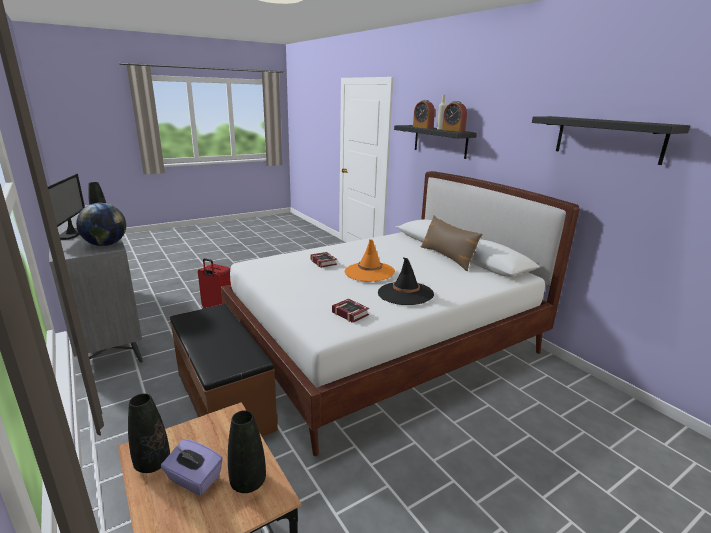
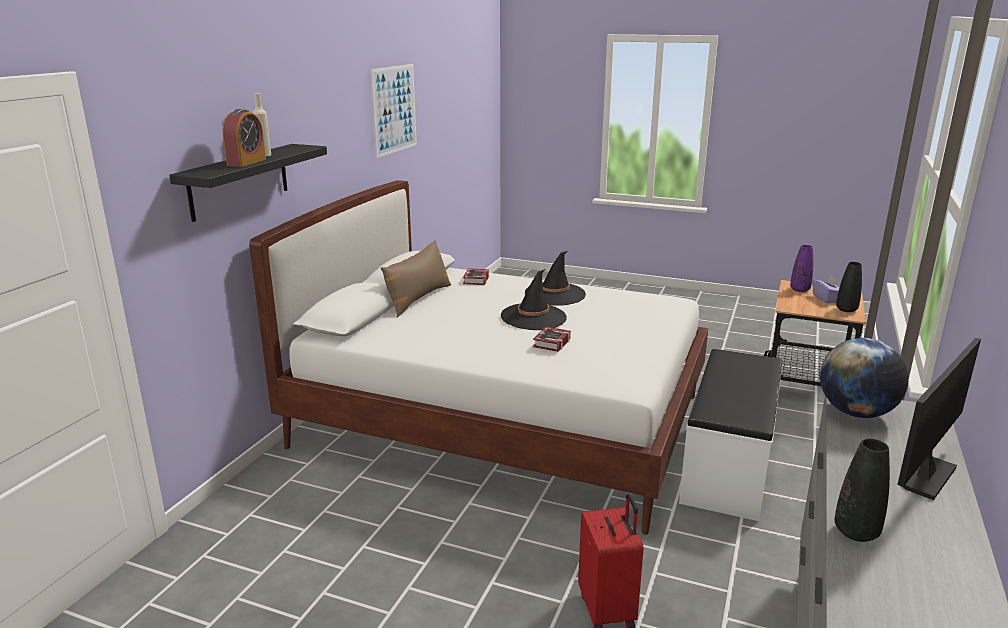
camera: 125 degrees left, 0 degrees up
brown bench [170,304,278,437] -> white bench [679,349,782,521]
black vase [228,410,266,493] -> purple vase [790,245,813,292]
book [332,299,369,323] -> book moved to [463,268,489,285]
orange hat [344,239,395,282] -> black hat [501,269,567,330]
alarm clock [442,101,467,132] -> none
black shelf [532,116,690,165] -> picture [370,64,417,158]

